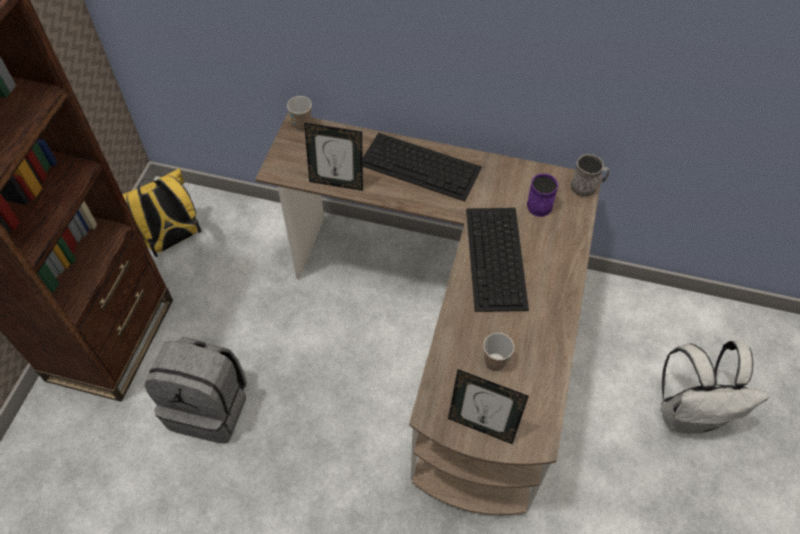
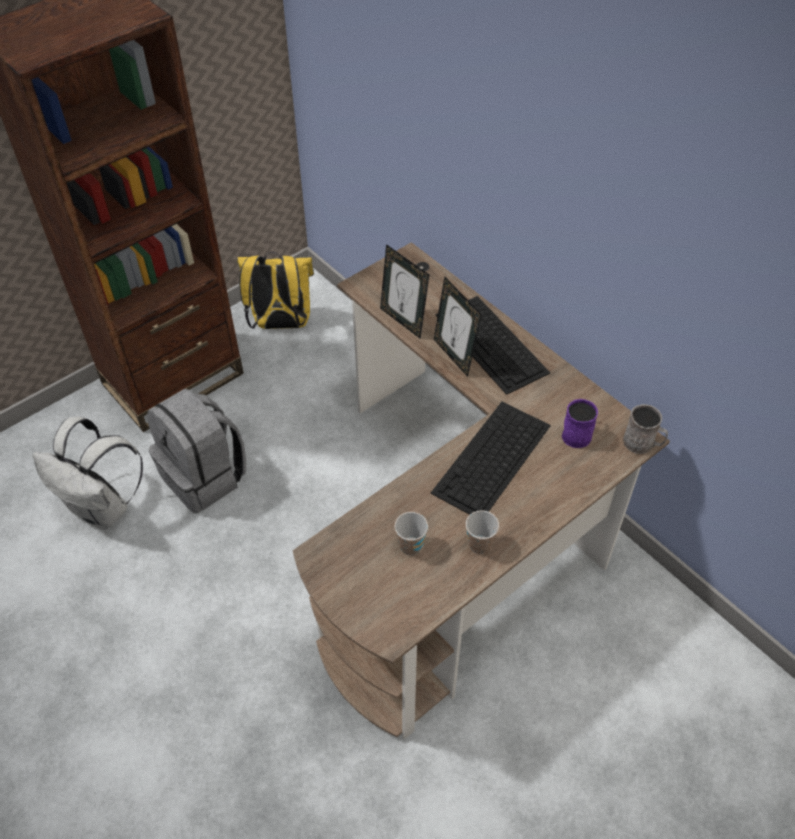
camera: 35 degrees right, 5 degrees down
cup [287,96,312,131] -> cup moved to [466,510,499,554]
picture frame [448,369,529,444] -> picture frame moved to [434,277,482,377]
white backpack [661,341,769,434] -> white backpack moved to [32,417,143,530]

